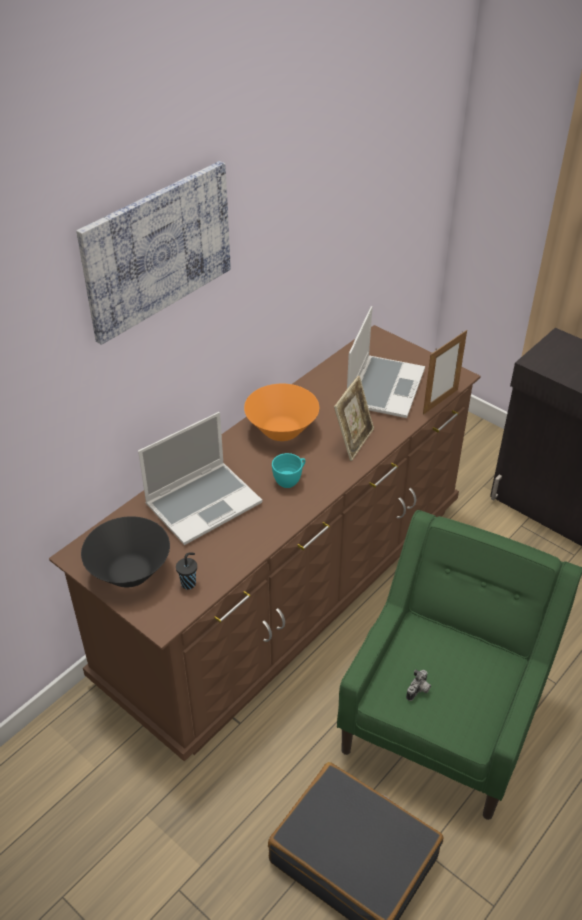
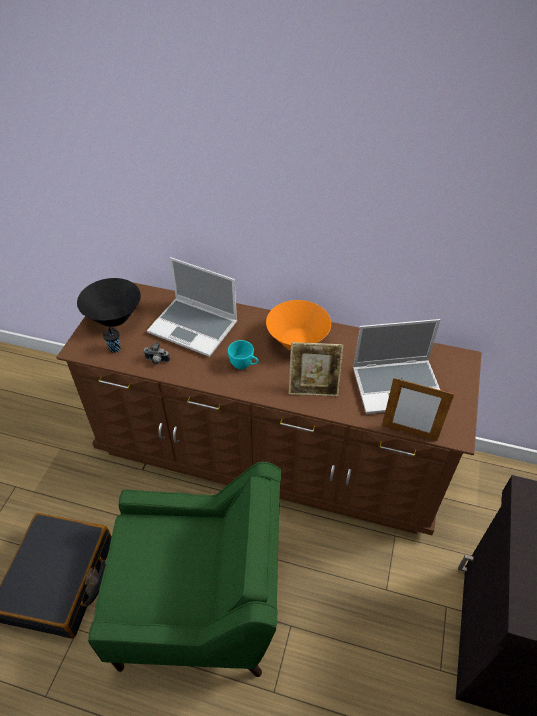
camera: 65 degrees right, 5 degrees up
picture [76,161,231,345] -> none
camera [406,670,431,701] -> camera moved to [143,342,170,365]

